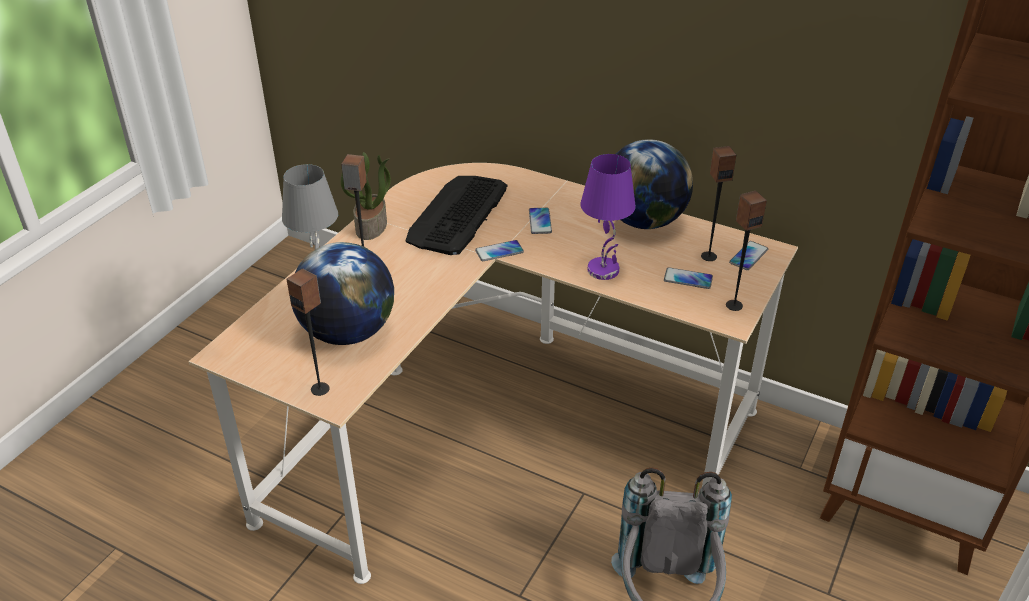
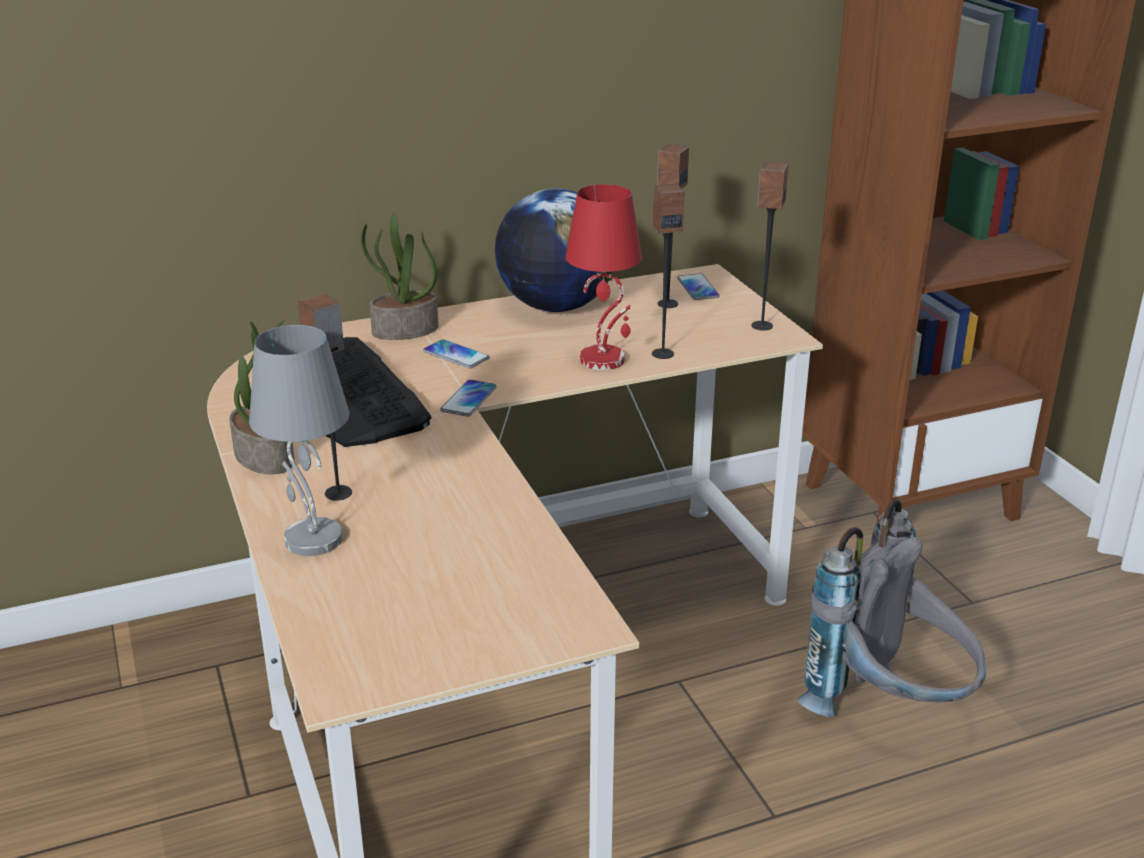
camera: 50 degrees left, 10 degrees down
speaker [287,268,330,396] -> speaker moved to [652,184,685,359]
globe [292,242,394,345] -> none
purple table lamp [581,154,636,280] -> red table lamp [565,184,642,370]
phone [664,267,713,289] -> none
none -> potted plant [361,213,439,340]

